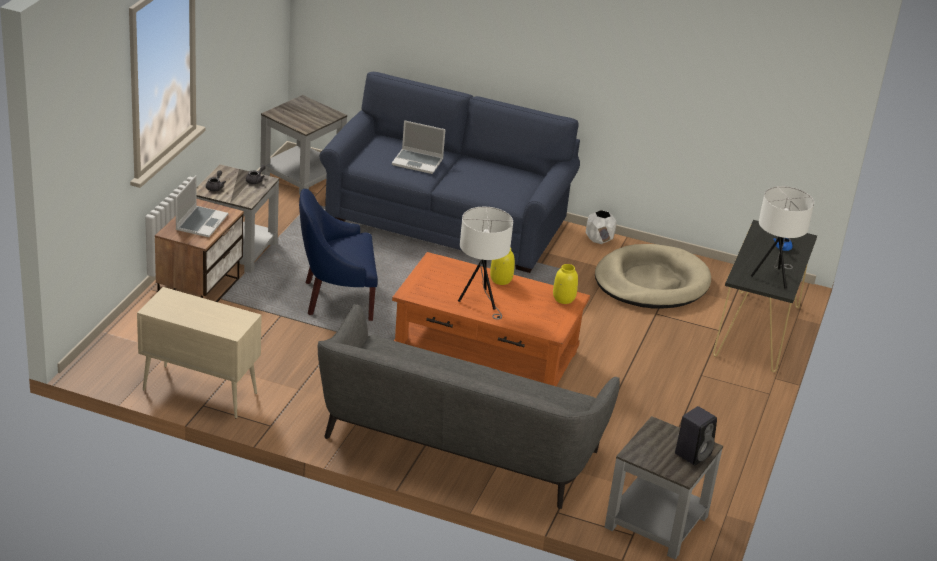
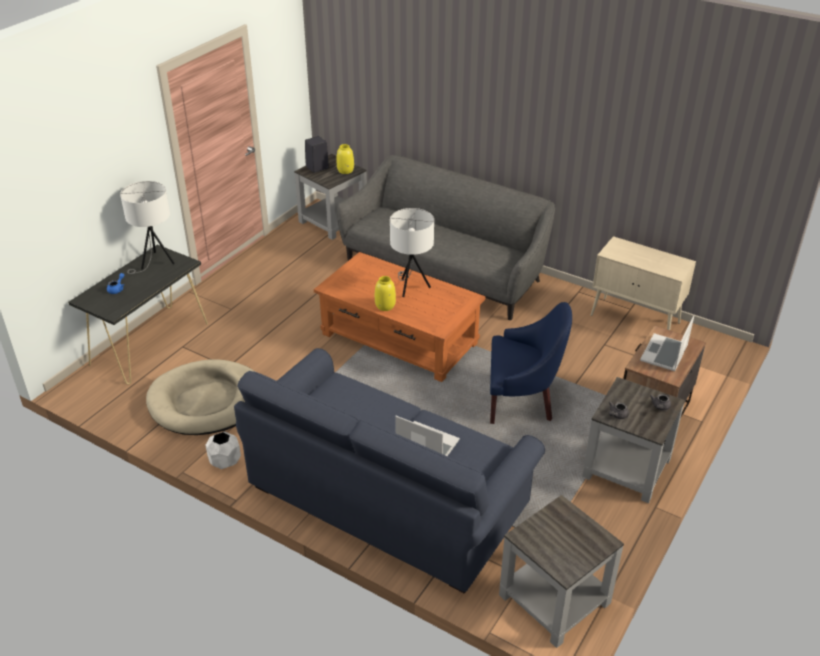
camera: 165 degrees left, 5 degrees up
yellow vase [553,264,578,304] -> yellow vase moved to [336,144,354,174]

